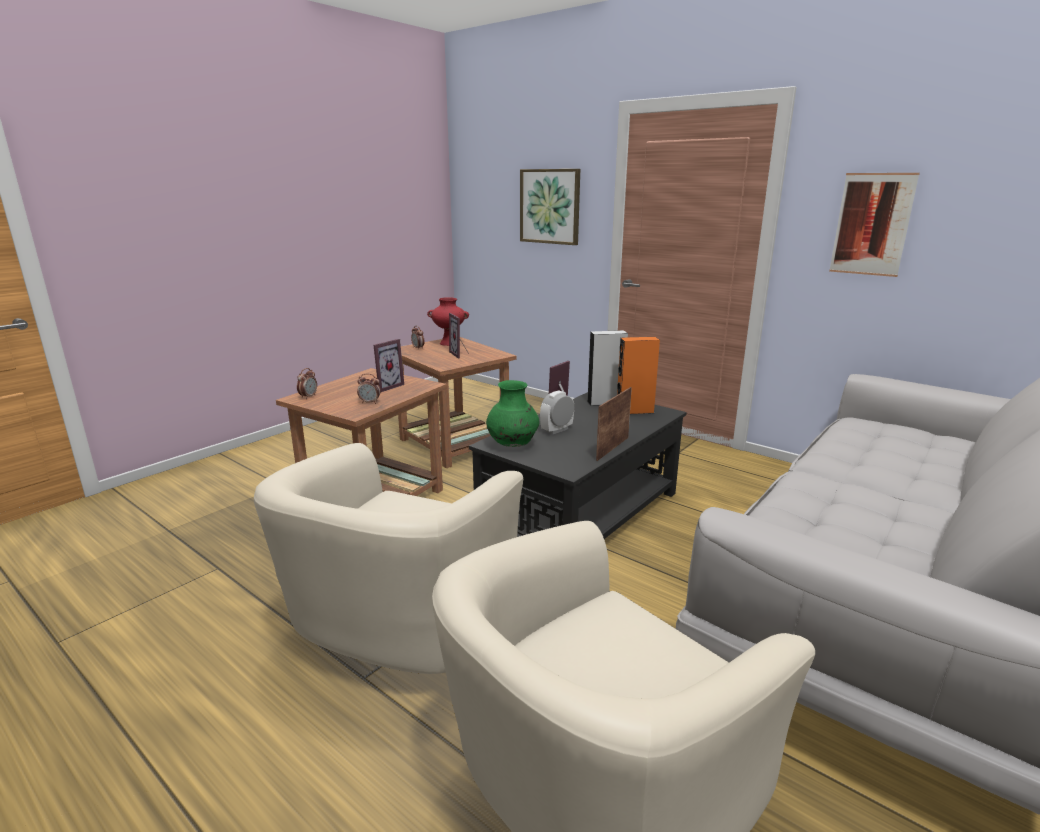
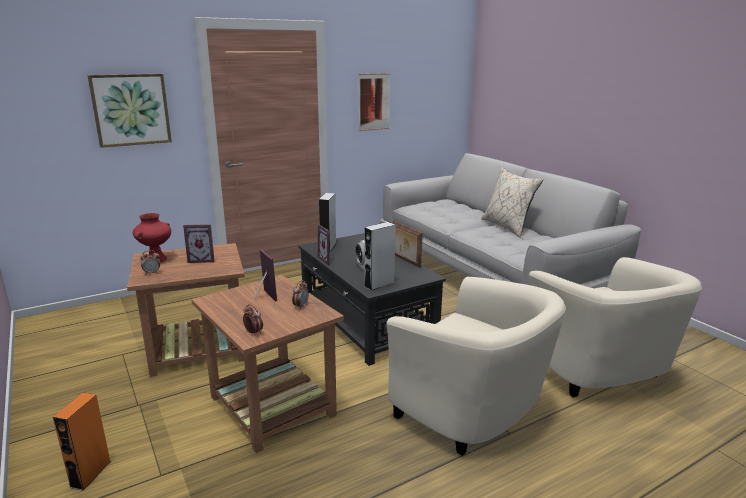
camera: 70 degrees left, 0 degrees up
green vase [486,380,539,447] -> grey speaker [364,222,395,291]
orange speaker [617,337,660,414] -> orange speaker moved to [53,392,111,491]
none -> beige pillow [481,167,543,238]

